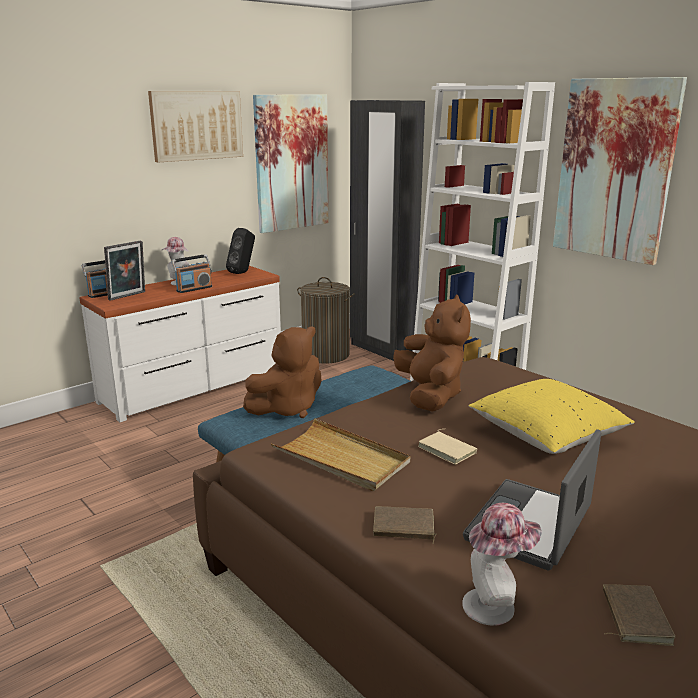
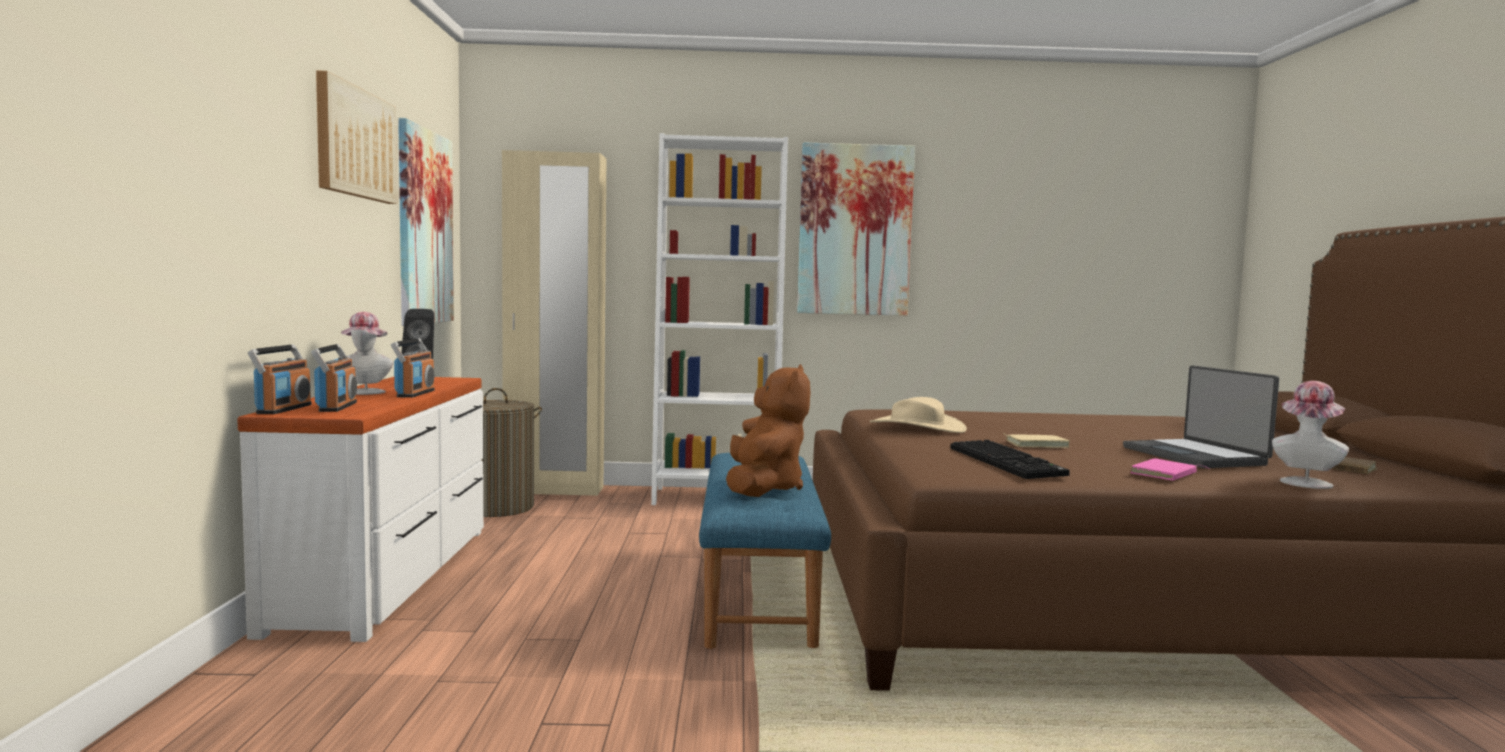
camera: 50 degrees left, 15 degrees down
picture frame [104,240,145,301] -> radio [311,344,357,412]
beige tray [271,418,410,491] -> keyboard [950,440,1070,479]
black wardrobe [350,100,425,361] -> beige wardrobe [502,150,606,496]
brown book [373,506,437,544] -> pink book [1130,458,1211,481]
brown plush toy [393,295,471,412] -> beige hat [869,397,967,433]
yellow pillow [469,379,635,454] -> none

